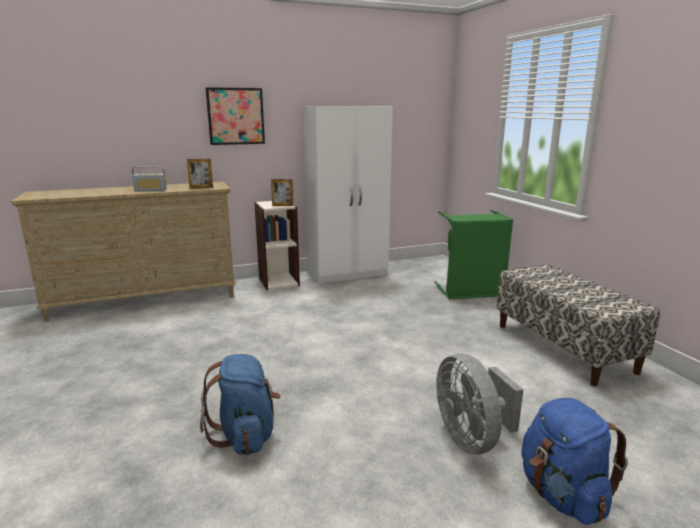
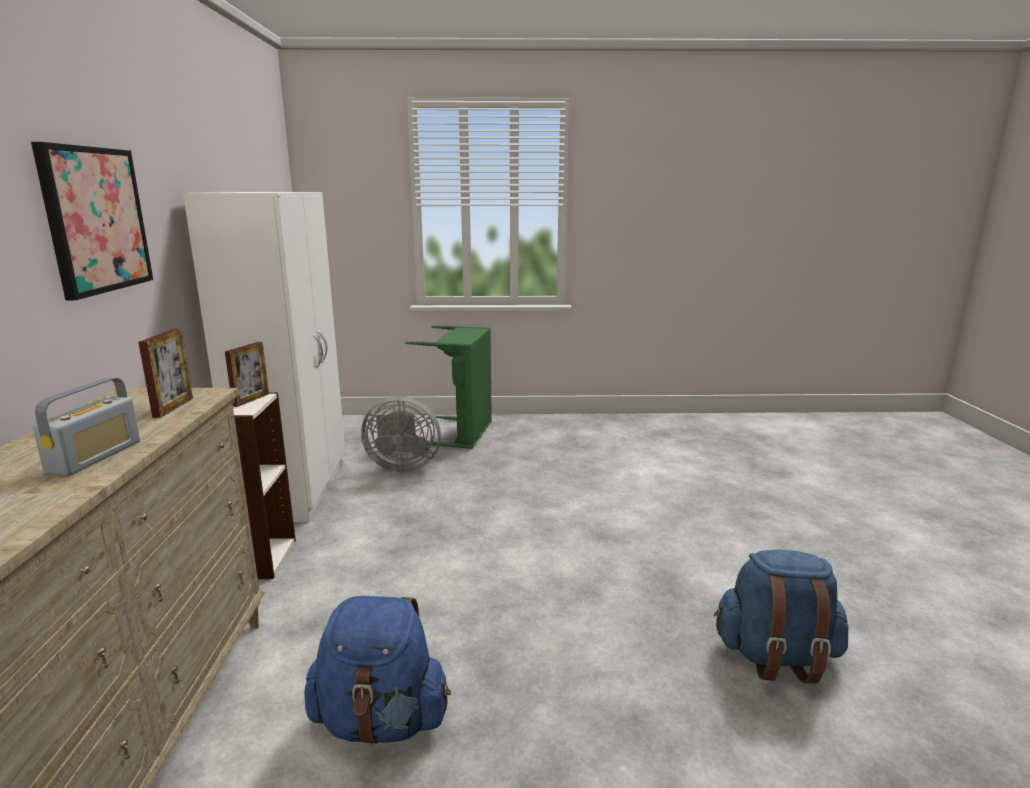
camera: 70 degrees left, 0 degrees up
grey fan [436,354,524,454] -> grey fan moved to [361,396,441,473]
bench [496,264,660,386] -> none
blue backpack [521,398,628,525] -> blue backpack moved to [304,596,451,744]

